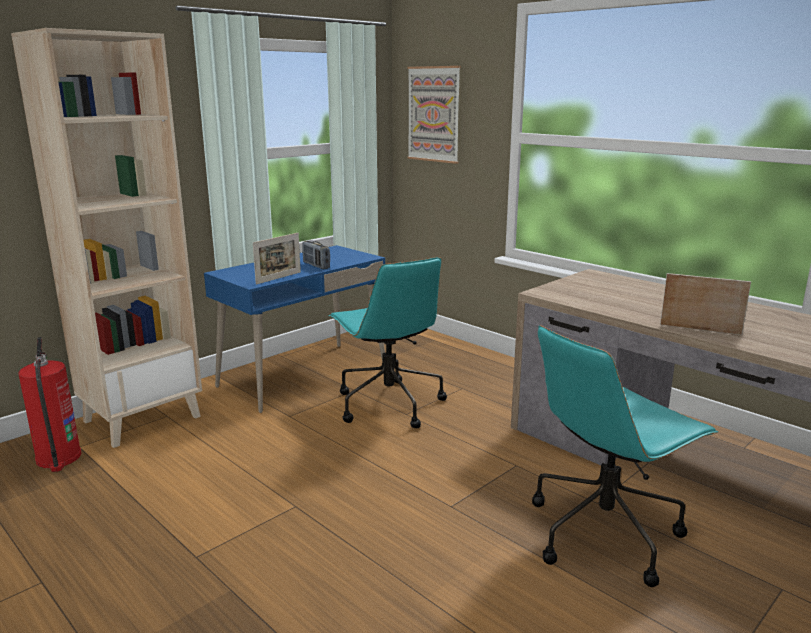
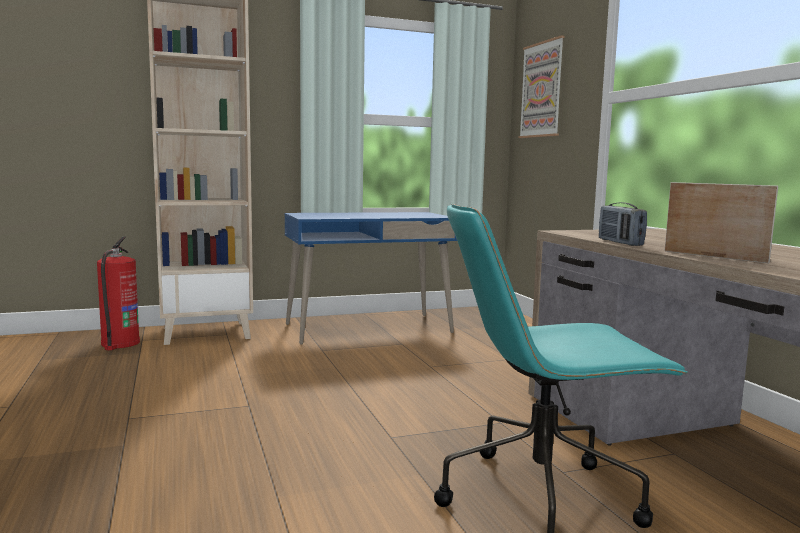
camera: 25 degrees right, 10 degrees down
picture frame [253,233,301,285] -> none
radio [302,240,330,269] -> radio moved to [599,202,647,246]
turquoise office chair [329,257,447,428] -> none

